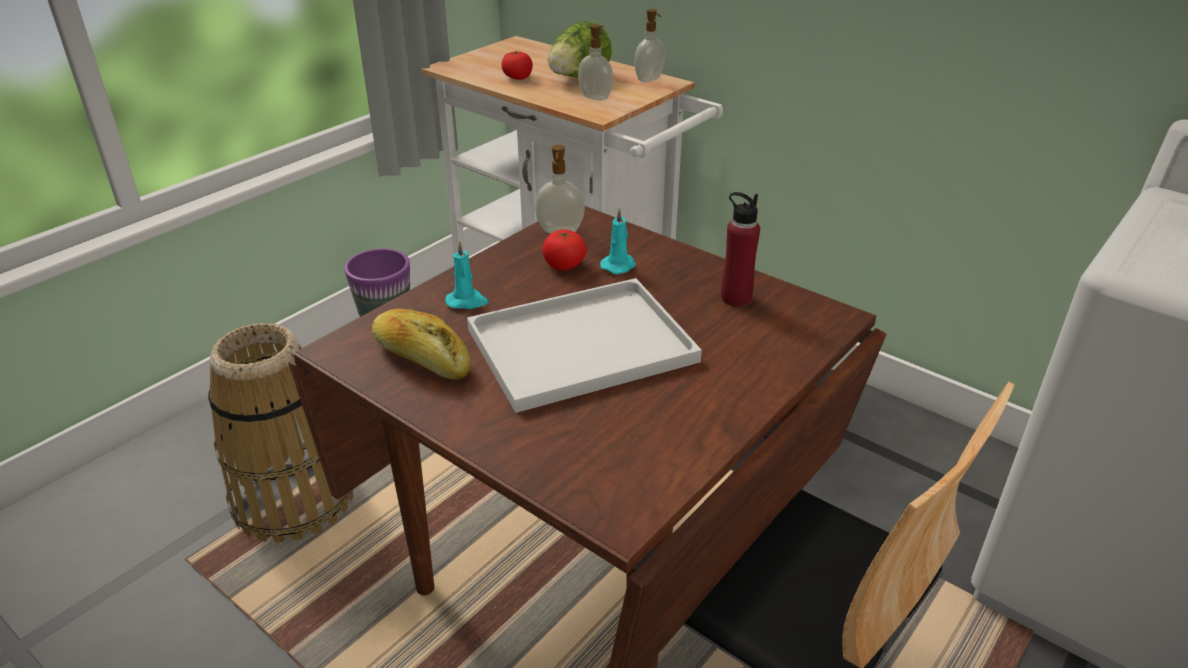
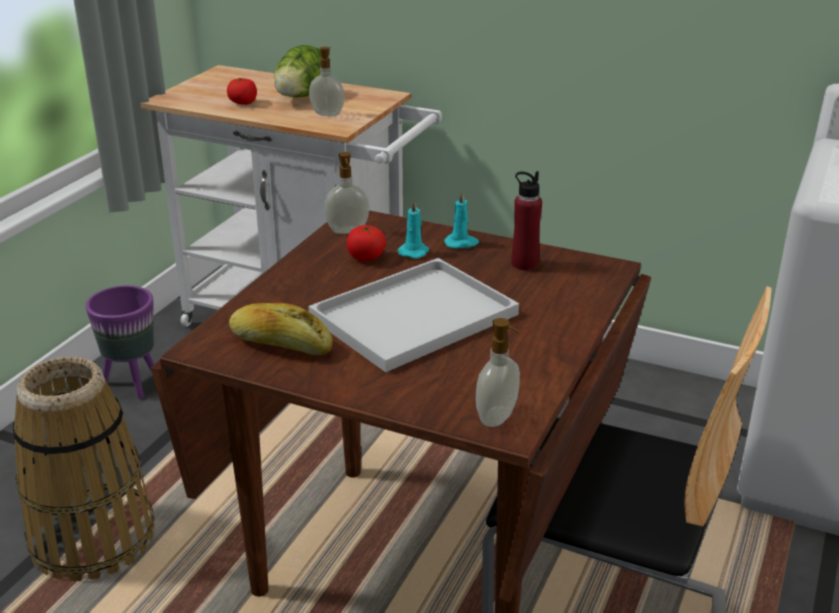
camera: 15 degrees left, 5 degrees down
turquoise candle [445,241,489,309] -> turquoise candle moved to [444,191,479,248]
soap dispenser [634,9,665,82] -> soap dispenser moved to [476,318,521,427]

